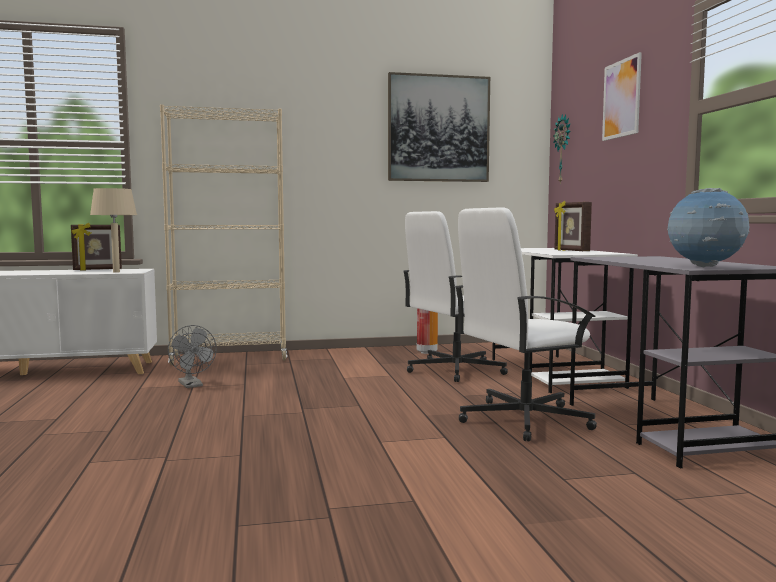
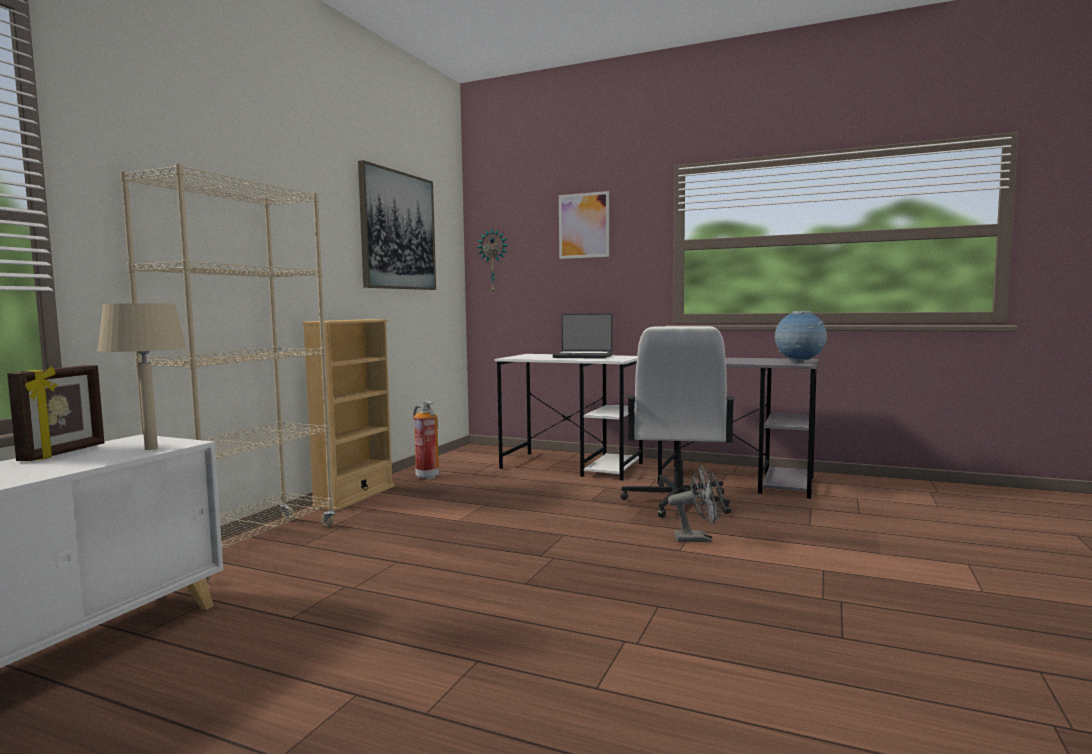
camera: 55 degrees left, 0 degrees up
grey fan [168,325,217,388] -> grey fan moved to [668,466,723,542]
white office chair [403,211,508,382] -> none
picture frame [554,200,592,251] -> laptop [553,313,613,359]
none -> beige bookcase [302,319,395,511]

